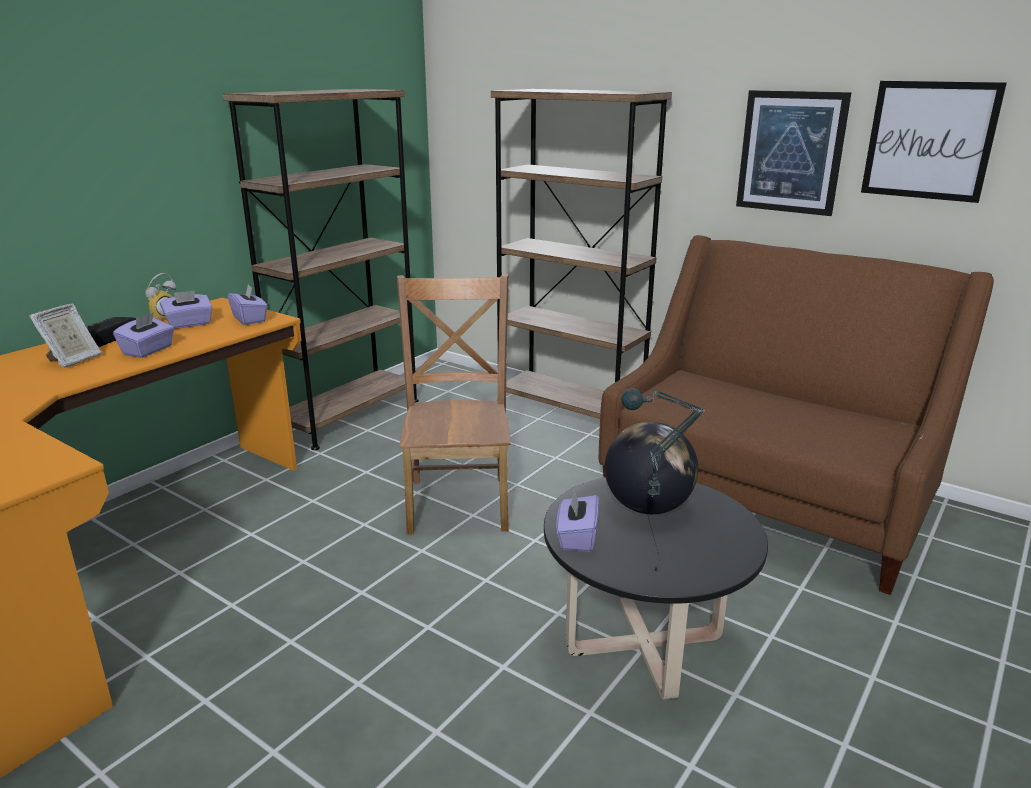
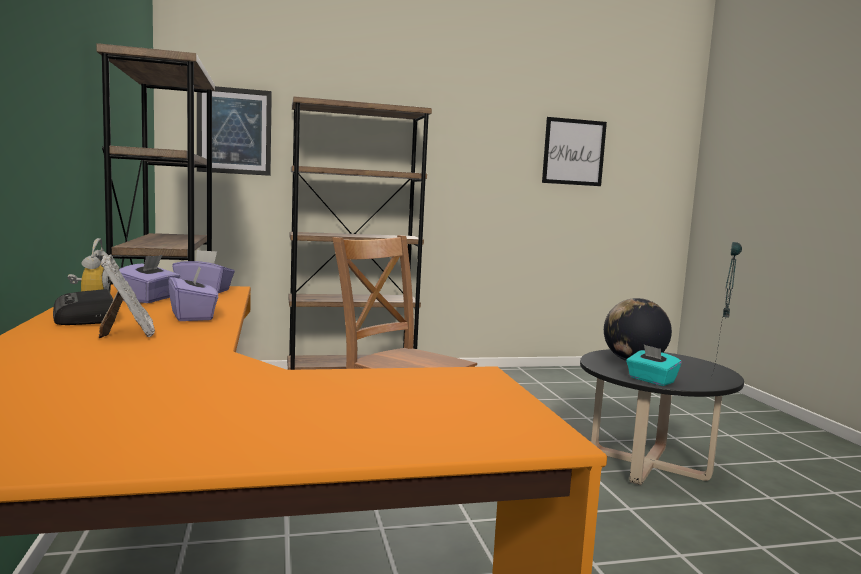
camera: 50 degrees left, 15 degrees down
purple tissue box [556,489,599,552] -> turquoise tissue box [626,344,682,386]
brown sofa [599,235,994,595] -> none
picture [736,90,852,216] -> picture moved to [197,86,272,176]

